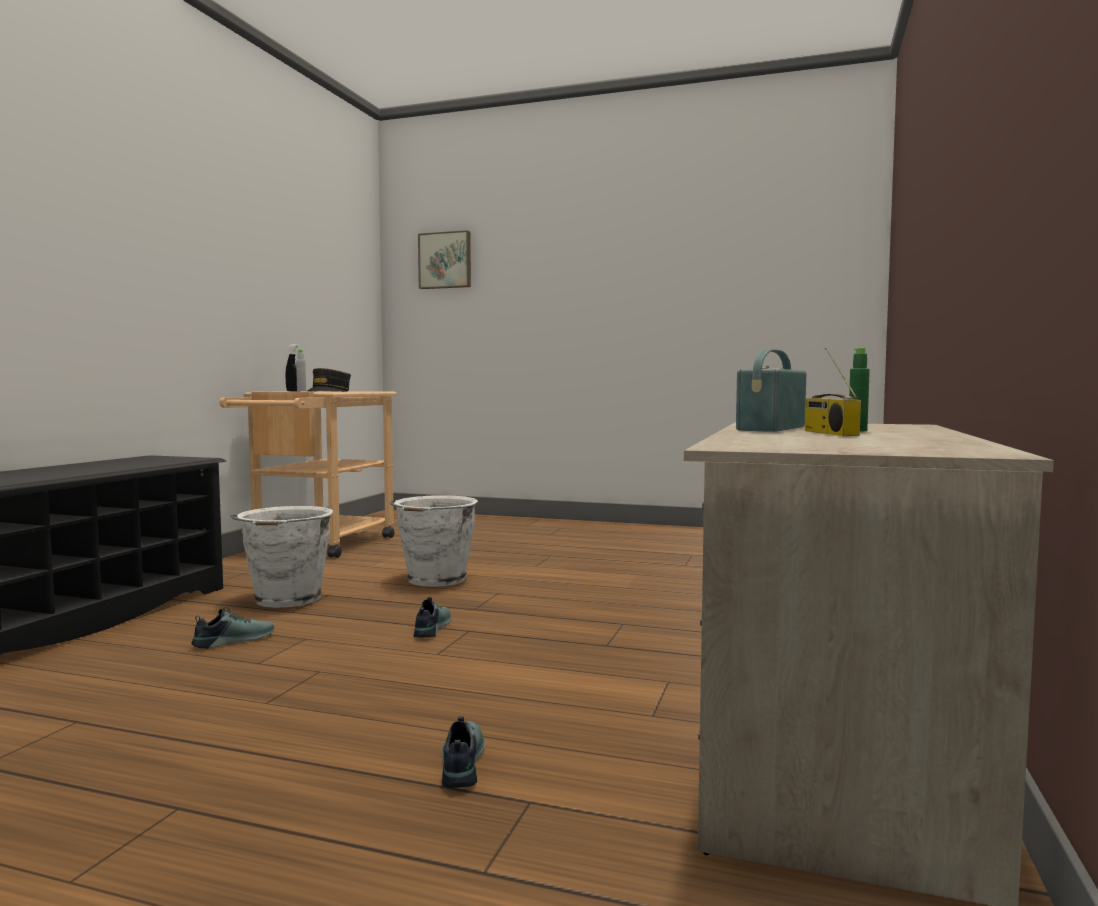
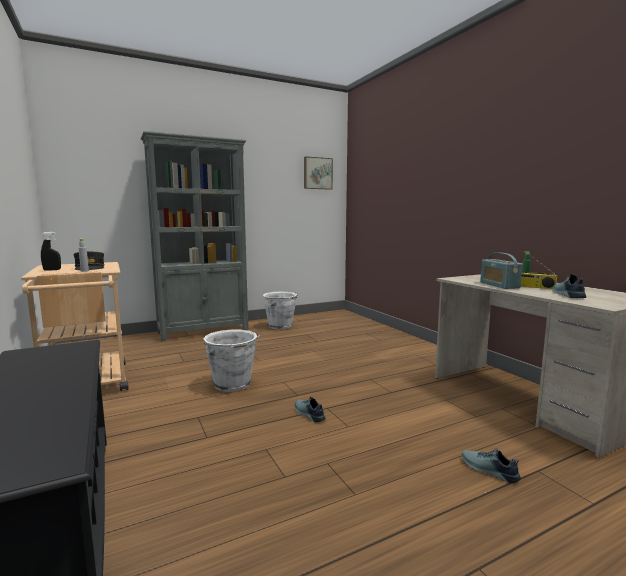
camera: 45 degrees left, 5 degrees up
shoe [191,607,274,649] -> shoe moved to [552,274,586,298]
white bucket [231,506,333,608] -> white bucket moved to [263,292,298,330]
picture [418,230,471,289] -> picture moved to [304,156,333,190]
none -> grey bookcase [141,131,249,342]

